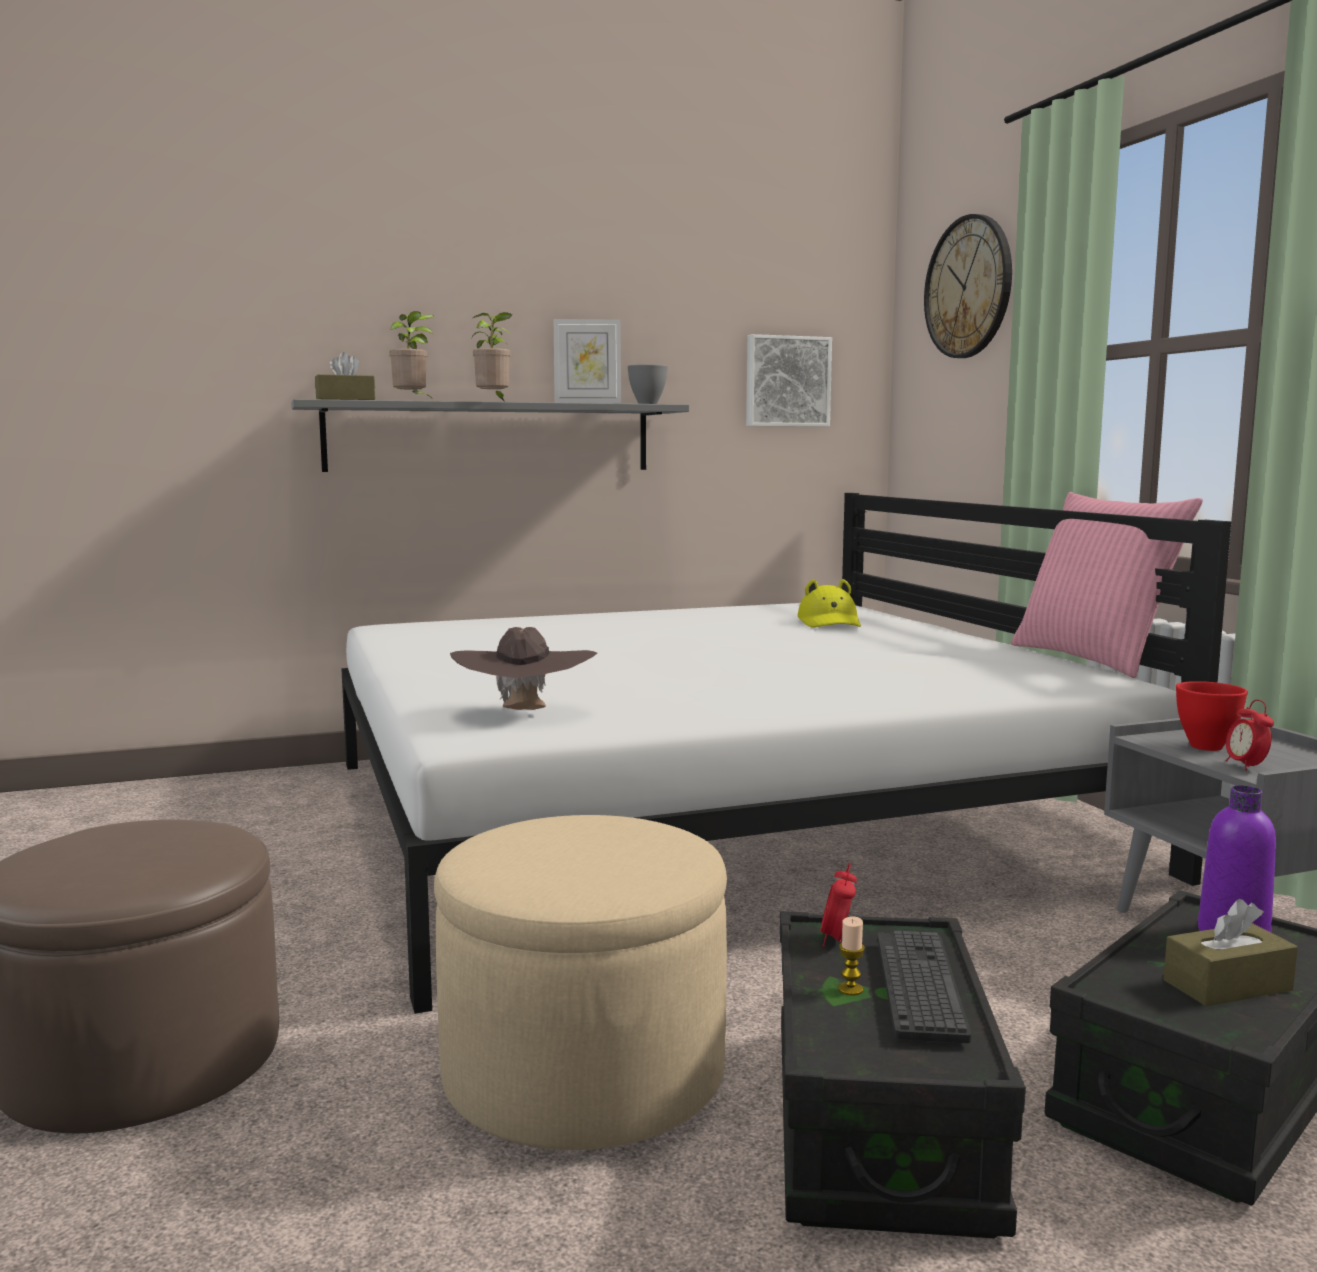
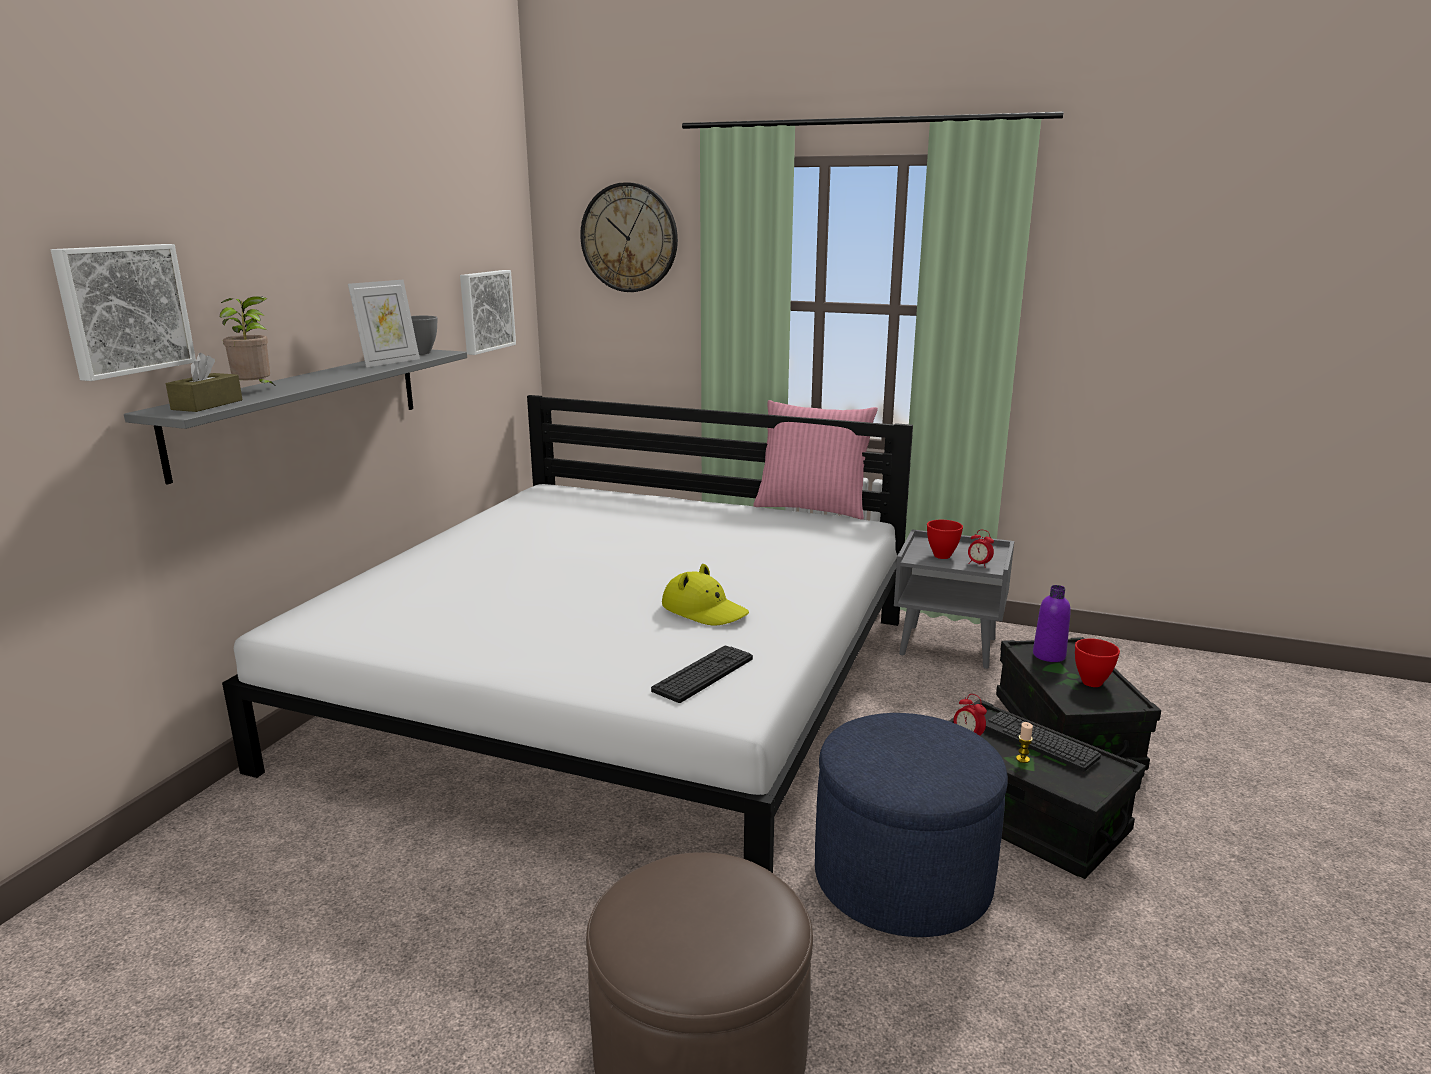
camera: 50 degrees left, 10 degrees up
beige ottoman [434,815,727,1150] -> blue ottoman [815,713,1008,937]
brown hat [450,627,597,710] -> keyboard [651,646,753,703]
potted plant [472,312,512,402] -> none
yellow hat [798,579,861,628] -> yellow hat moved to [662,564,749,626]
brown tissue box [1163,899,1298,1006] -> red bowl [1075,638,1120,687]
none -> picture [51,244,196,381]

